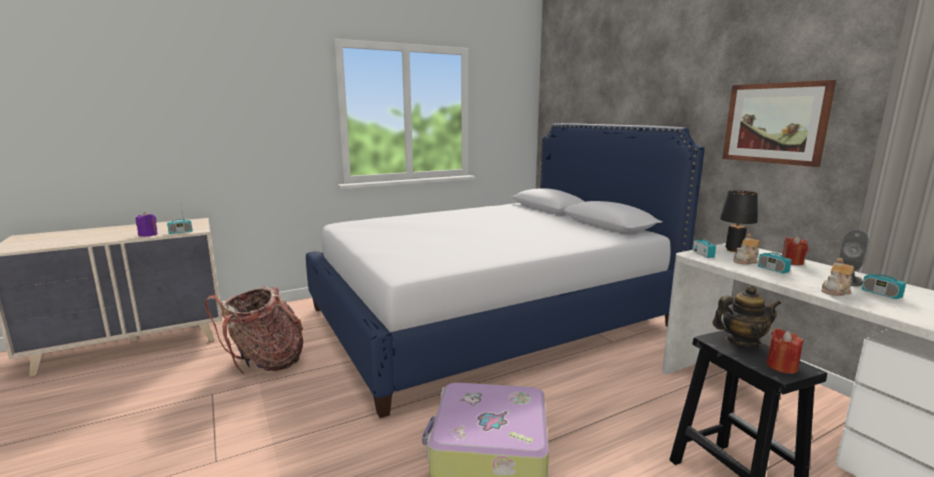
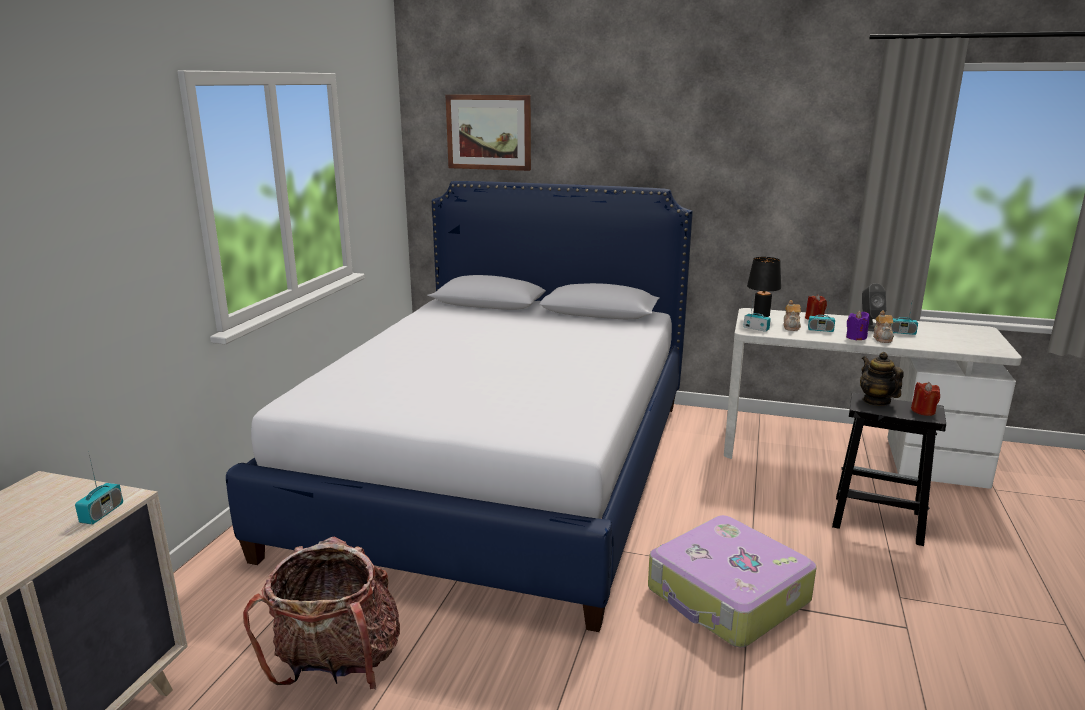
camera: 45 degrees left, 5 degrees up
purple candle [136,212,158,237] -> purple candle moved to [846,311,870,340]
teapot [712,285,782,347] -> teapot turned 60 degrees counterclockwise [860,352,904,406]
picture [723,80,836,167] -> picture moved to [445,95,531,171]

